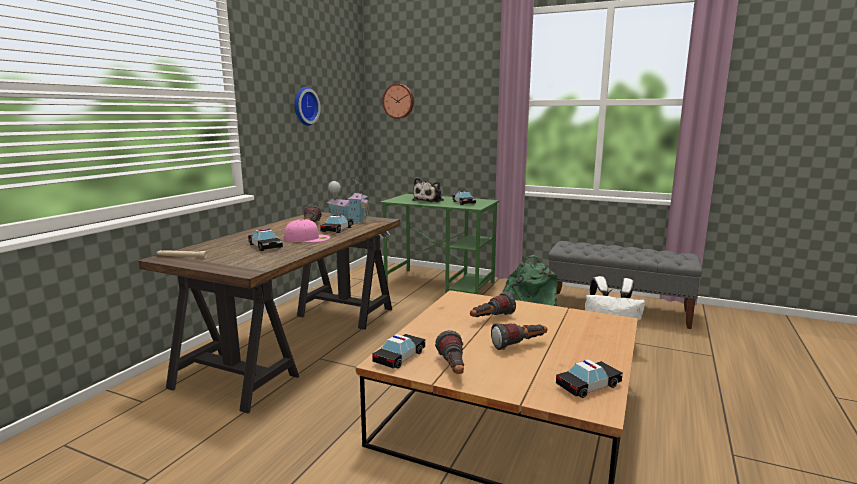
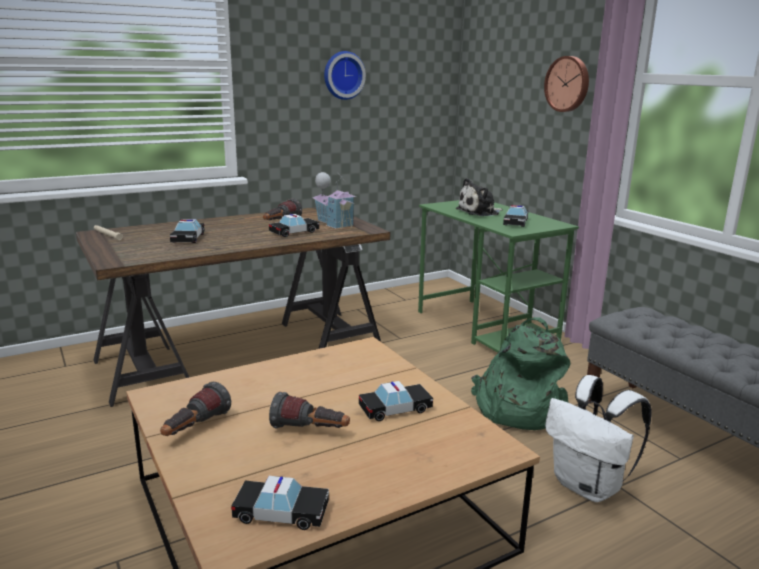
camera: 35 degrees right, 5 degrees up
pink cap [284,219,330,242] -> none
toy car [372,334,425,368] -> toy car moved to [359,381,433,421]
wall clock [382,84,414,119] -> wall clock moved to [544,56,589,112]
flashlight [470,292,516,317] -> none

